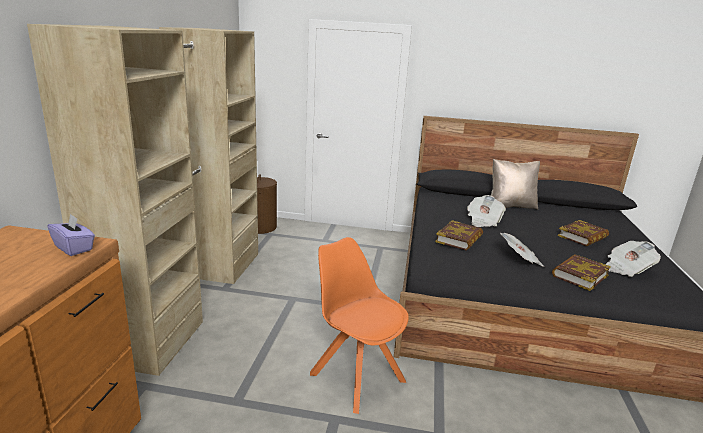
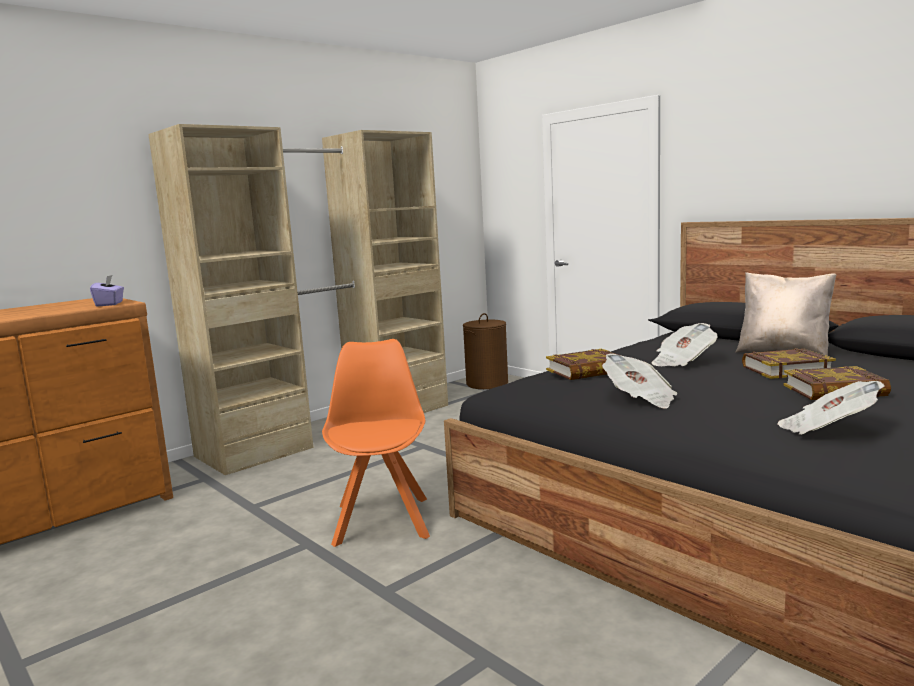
camera: 40 degrees right, 10 degrees down
book [552,254,611,291] -> book moved to [742,348,836,379]

